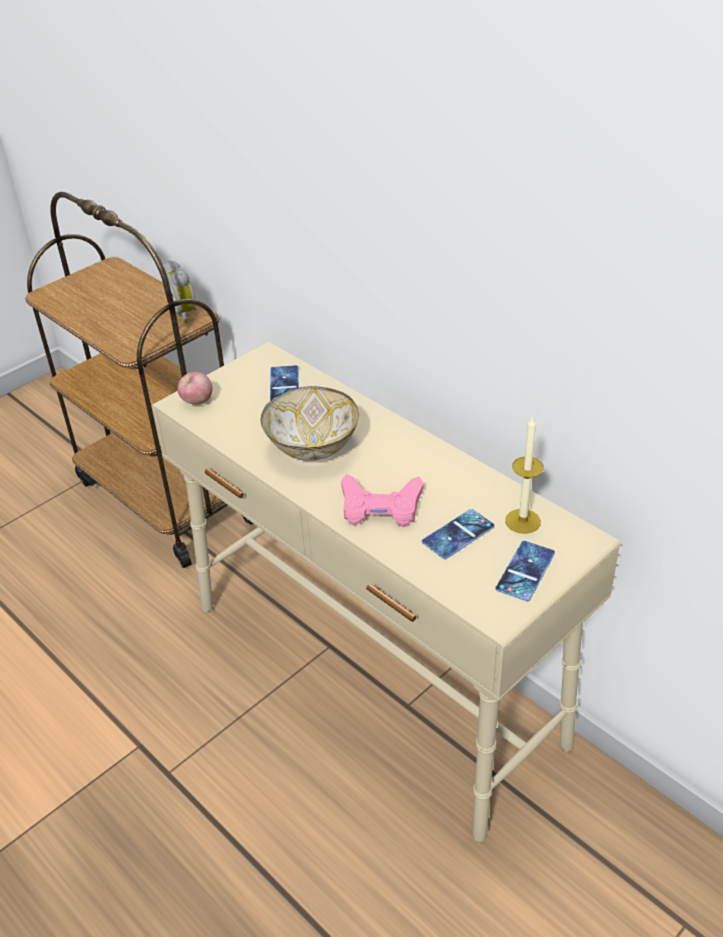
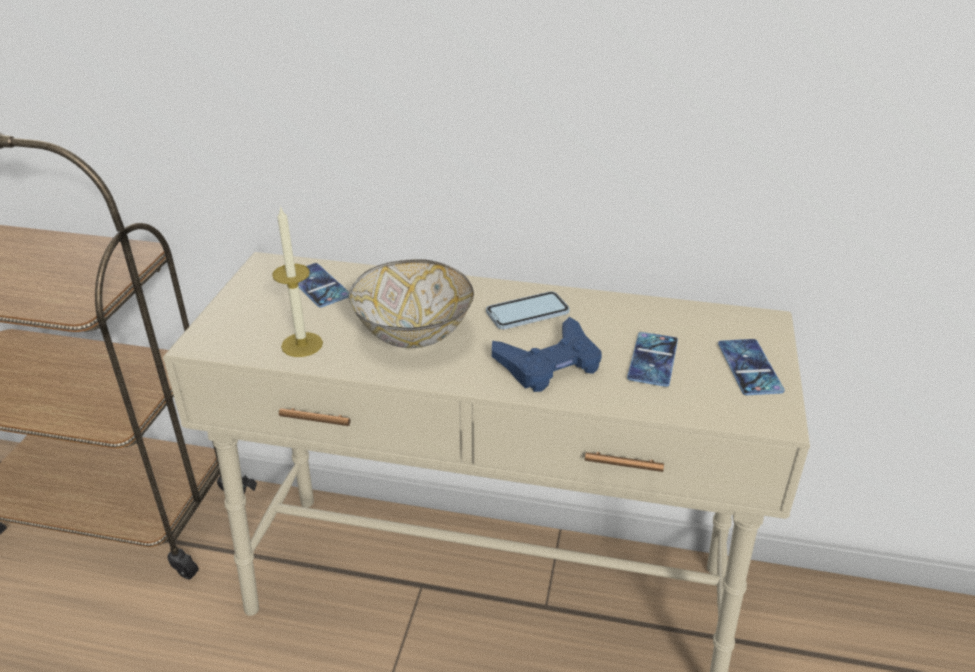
camera: 35 degrees left, 5 degrees down
alarm clock [162,260,196,323] -> none
apple [178,372,213,405] -> none
pink game controller [341,474,424,527] -> blue game controller [492,317,602,392]
candle [505,416,544,534] -> candle moved to [272,206,323,357]
none -> phone [486,291,570,329]

